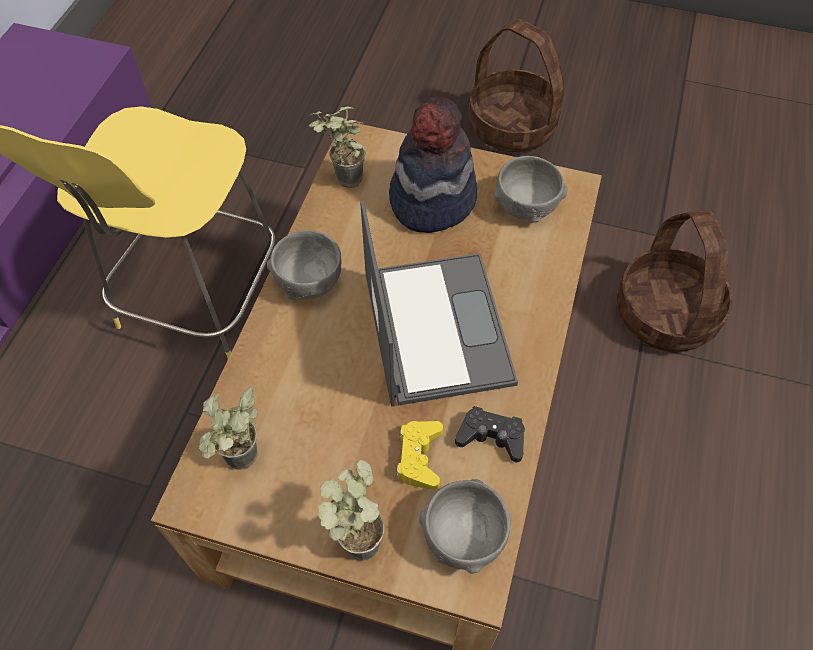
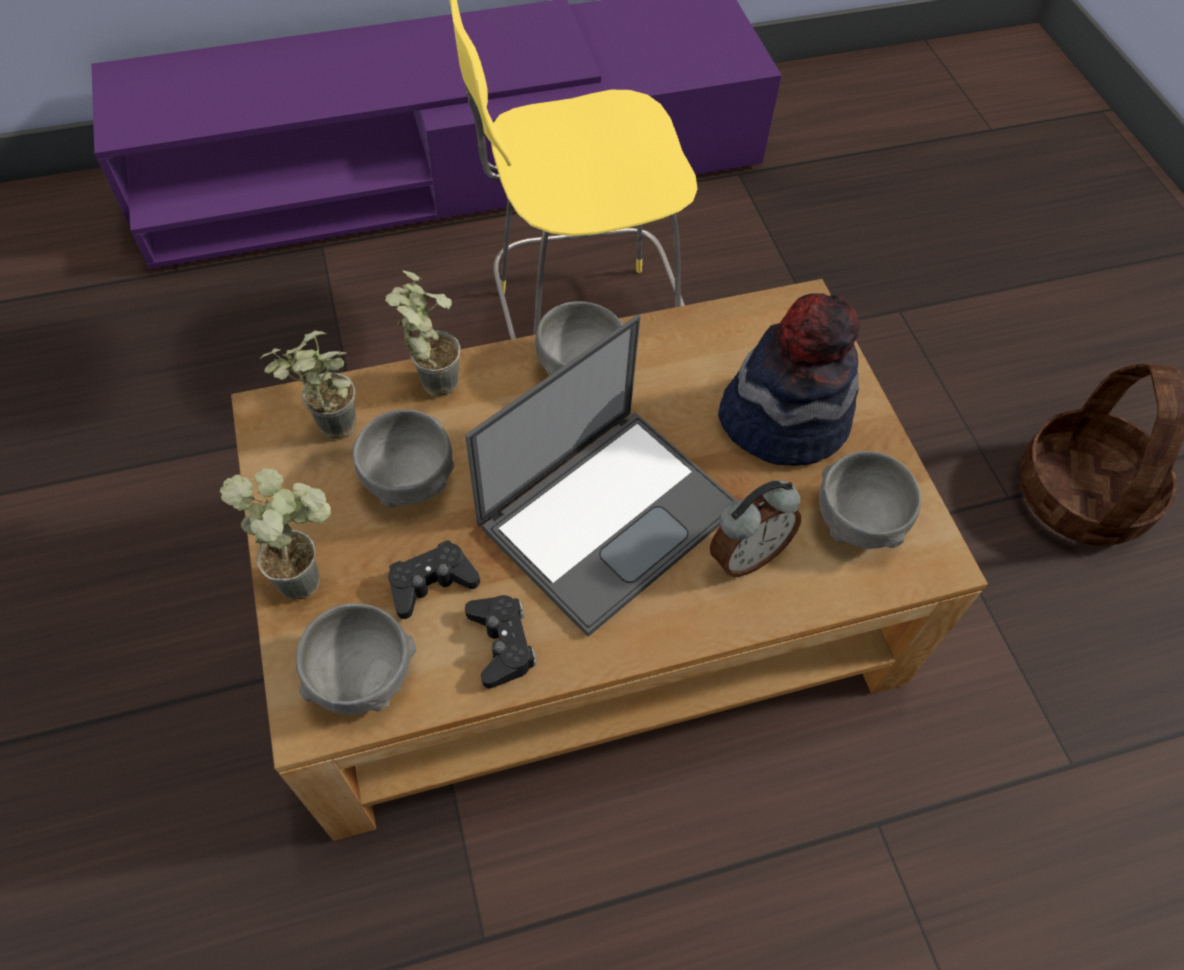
camera: 55 degrees right, 0 degrees up
potted plant [308,106,366,188] -> potted plant moved to [385,270,461,397]
yellow game controller [396,421,443,490] -> black game controller [388,540,480,619]
basket [617,210,733,352] -> none
none -> grey bowl [353,409,454,508]
none -> alarm clock [710,480,801,577]

